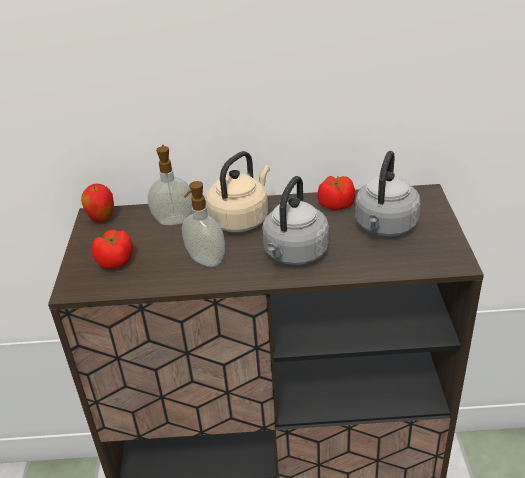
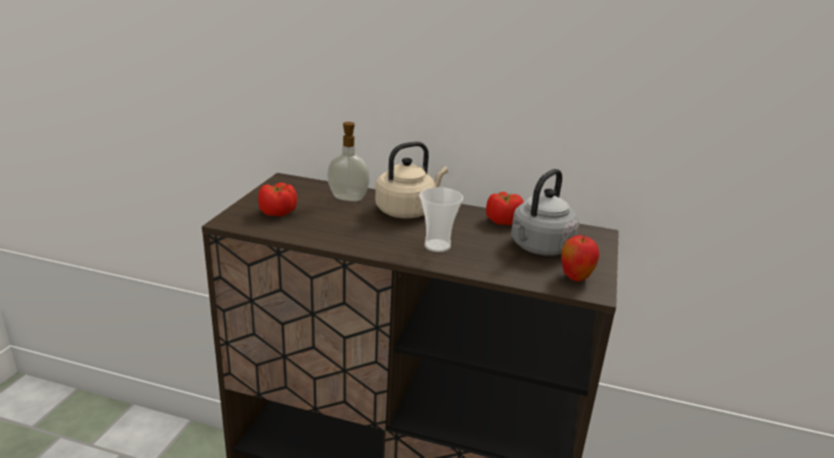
camera: 15 degrees right, 10 degrees down
apple [81,184,114,222] -> apple moved to [561,235,600,282]
soap dispenser [182,181,225,267] -> none
grey kettle [262,176,329,265] -> cup [419,187,463,252]

